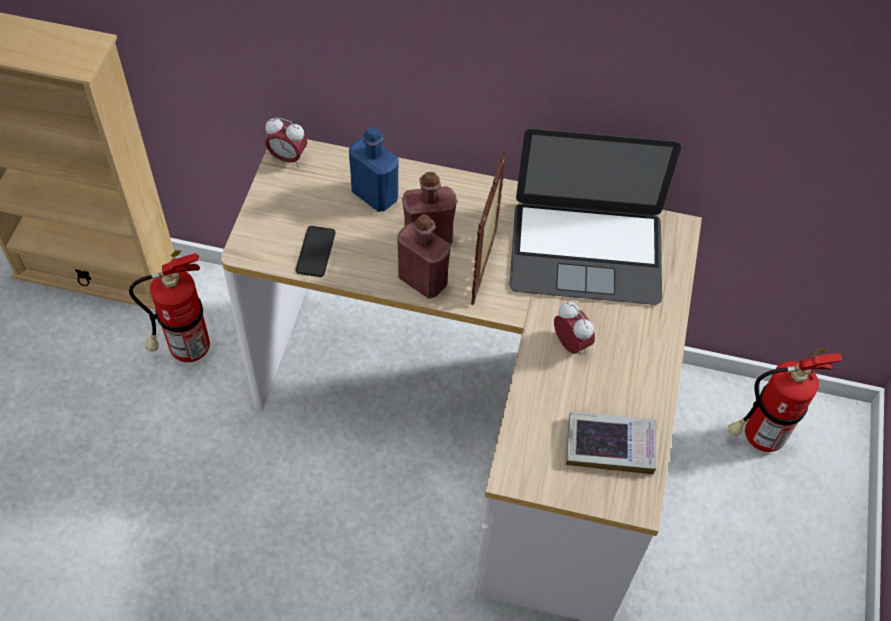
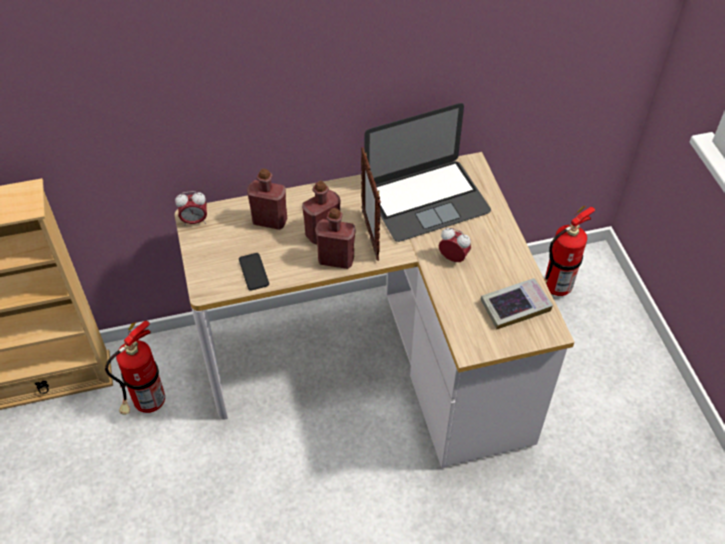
camera: 25 degrees left, 5 degrees down
blue bottle [349,127,399,212] -> red bottle [247,169,287,230]

